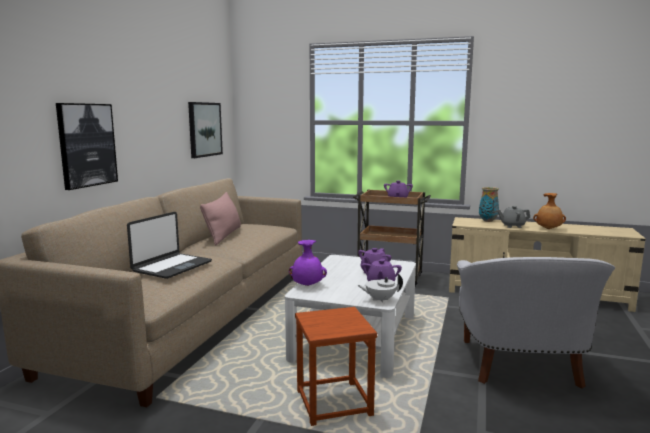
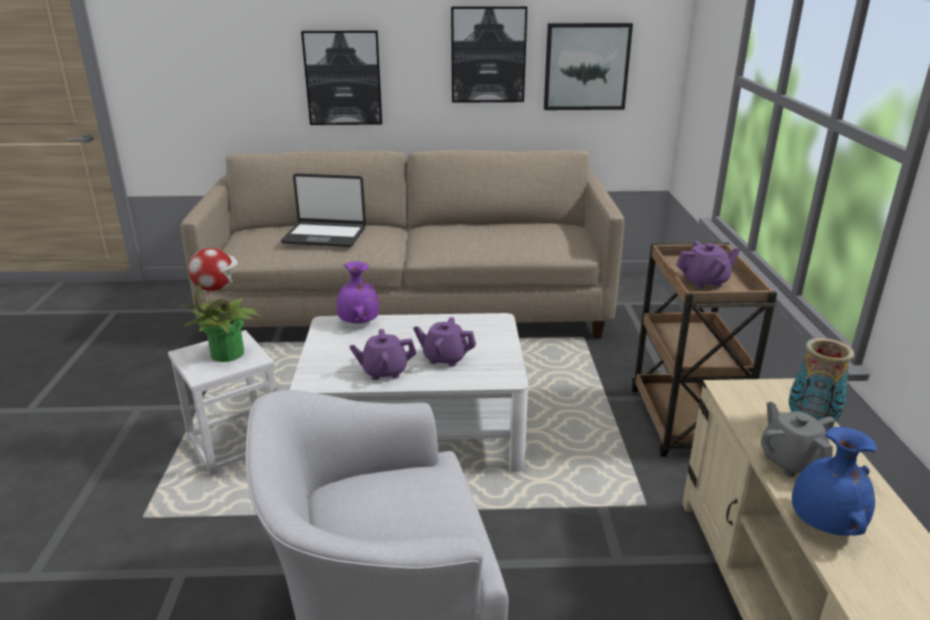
camera: 70 degrees right, 15 degrees up
pink pillow [200,192,241,245] -> none
brown stool [295,307,377,426] -> white stool [168,330,277,476]
white teapot [357,274,403,303] -> none
brown vase [533,193,566,229] -> blue vase [792,427,877,536]
none -> potted plant [181,248,261,362]
none -> picture [451,6,527,103]

